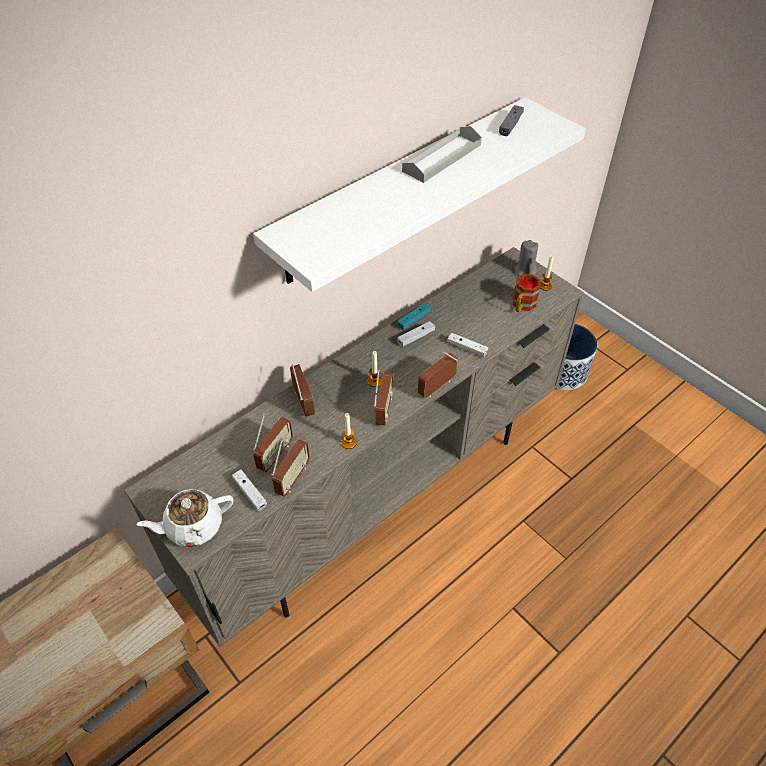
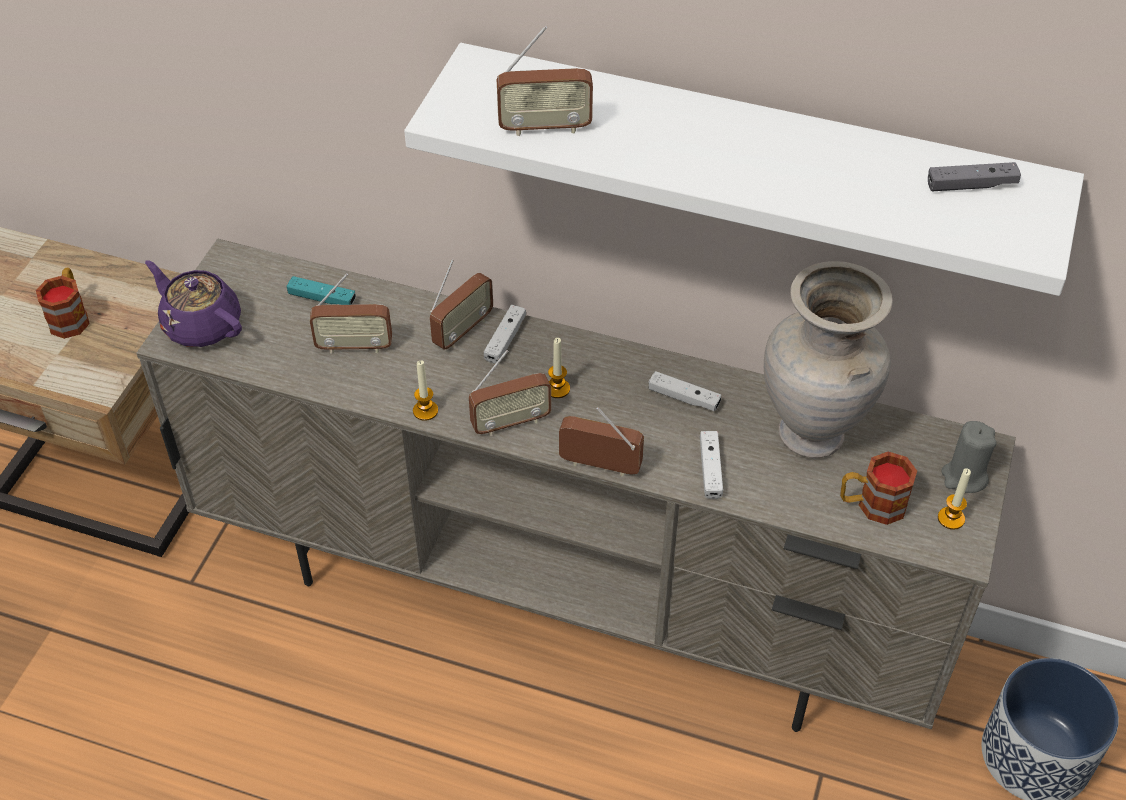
camera: 60 degrees right, 0 degrees up
white teapot [136,489,233,547] -> purple teapot [145,260,242,347]
white game controller [232,470,267,511] -> white game controller moved to [484,305,526,364]
radio [272,438,310,497] -> radio moved to [497,26,593,136]
turquoise game controller [397,302,432,330] -> turquoise game controller moved to [286,276,356,305]
grey tray [402,126,482,183] -> none
none -> mug [36,268,90,339]
none -> beige vase [764,261,893,458]

